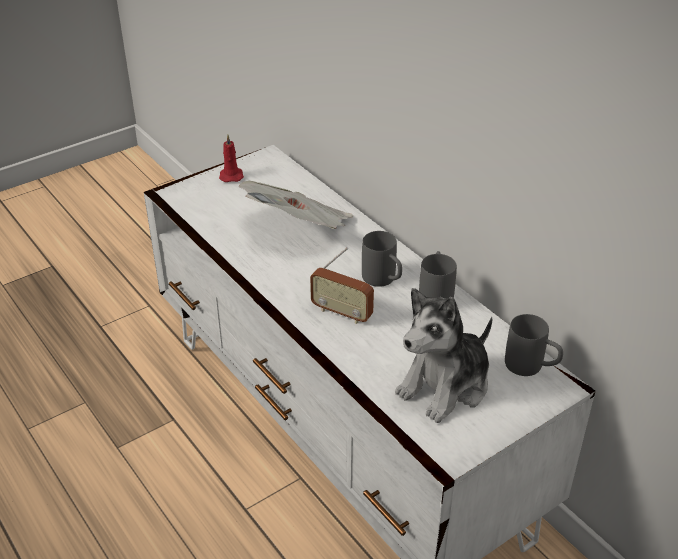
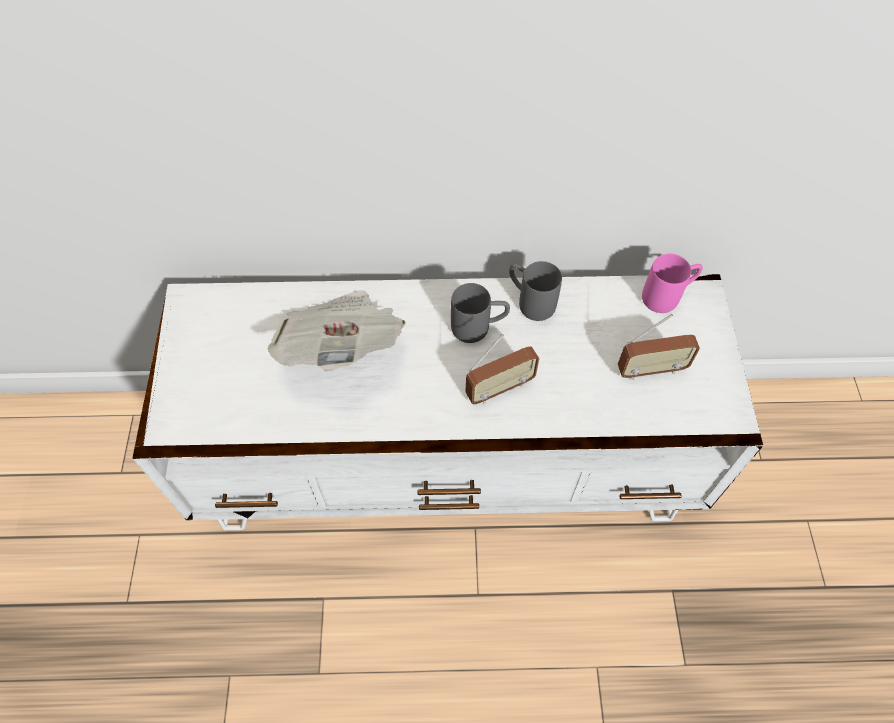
camera: 55 degrees left, 20 degrees up
red candle [219,135,244,182] -> none
plush toy [395,288,492,423] -> radio [618,314,700,380]
grey mug [505,314,563,376] -> pink mug [642,254,703,313]

